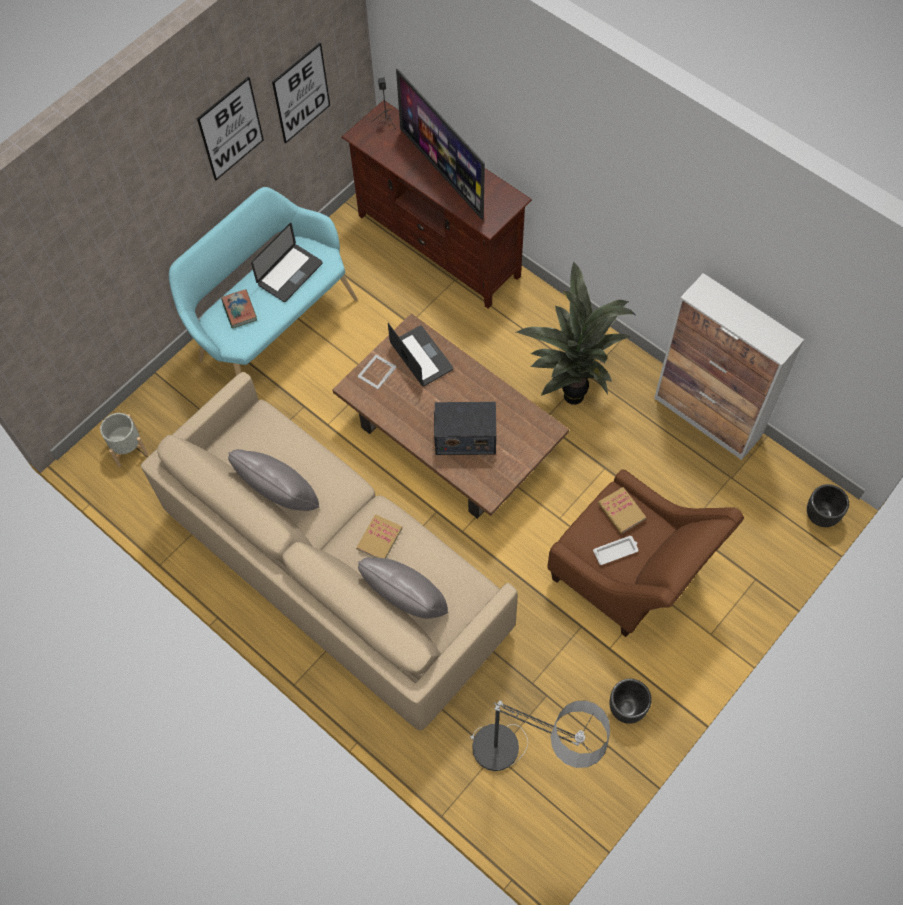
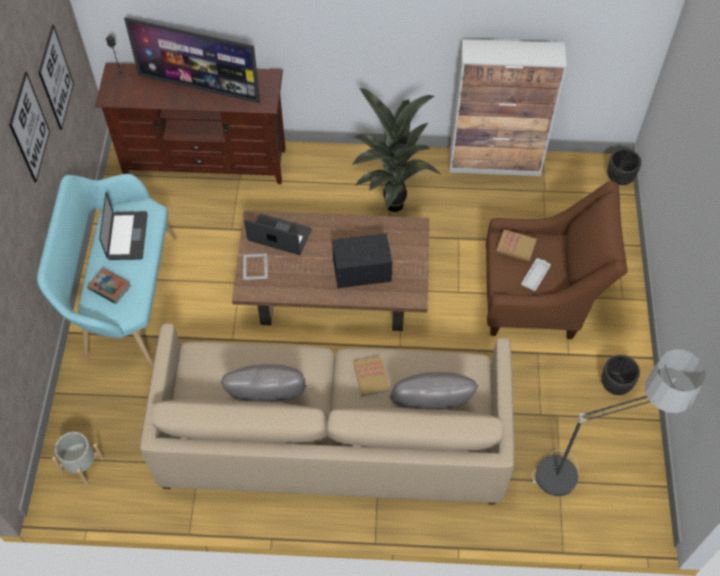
camera: 40 degrees left, 5 degrees down
radio [434,402,496,455] -> radio turned 150 degrees counterclockwise [332,233,392,288]

